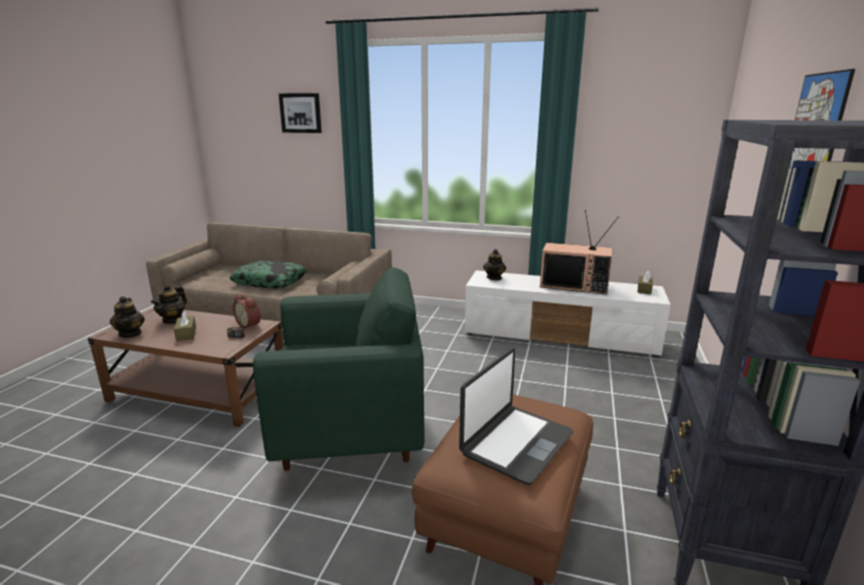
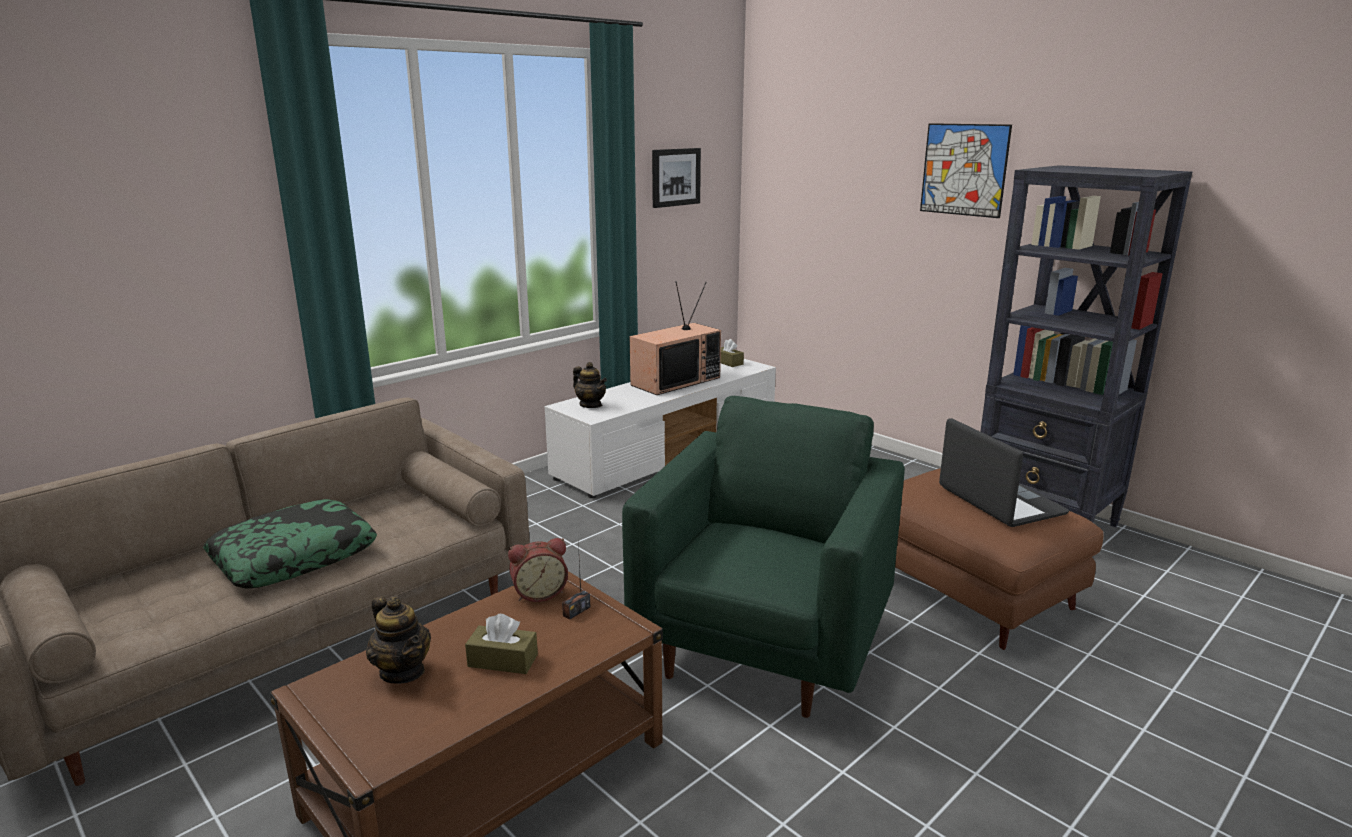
camera: 60 degrees left, 0 degrees up
teapot [110,296,145,338] -> none
picture [279,93,322,133] -> picture moved to [652,148,701,208]

